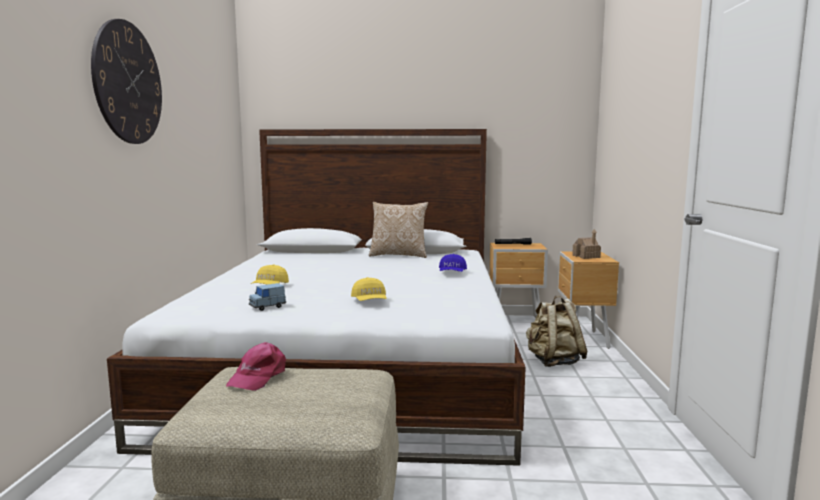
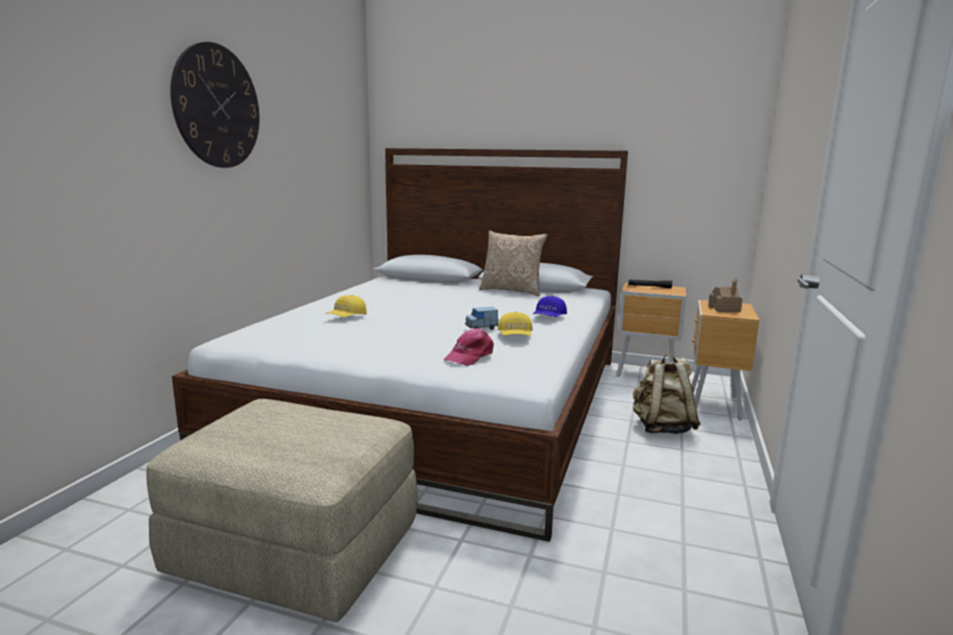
camera: 15 degrees right, 5 degrees up
pink cap [226,342,286,391] -> pink cap moved to [444,328,494,366]
blue toy car [249,283,286,311] -> blue toy car moved to [465,307,499,330]
yellow cap [351,277,387,301] -> yellow cap moved to [497,311,533,336]

